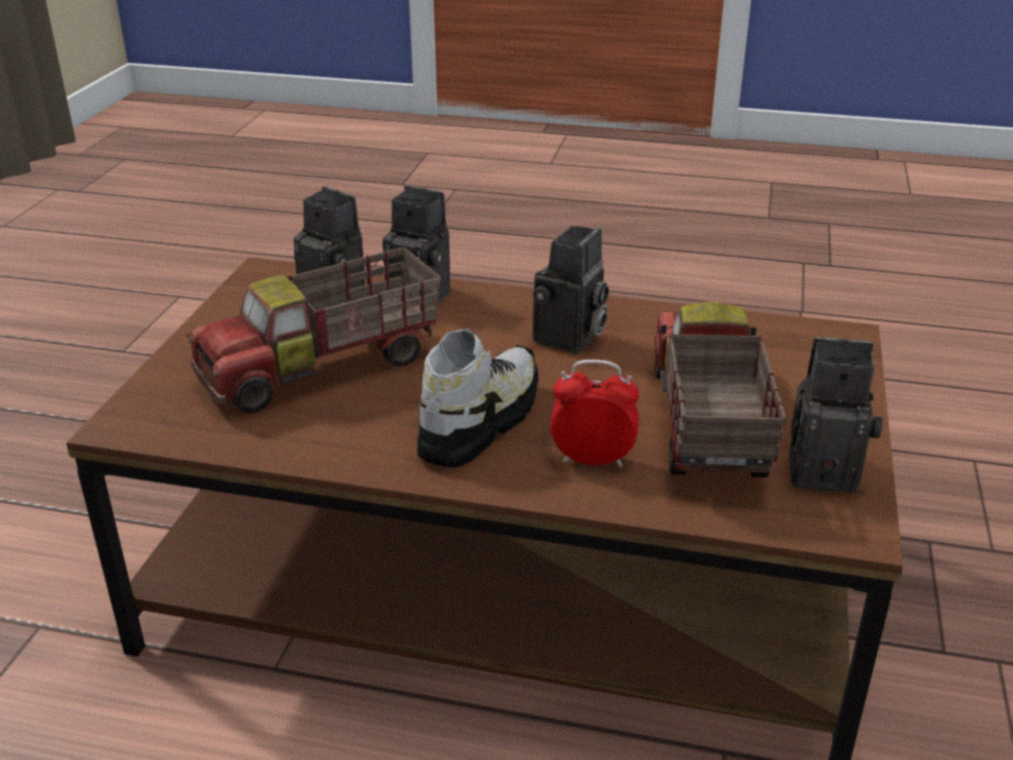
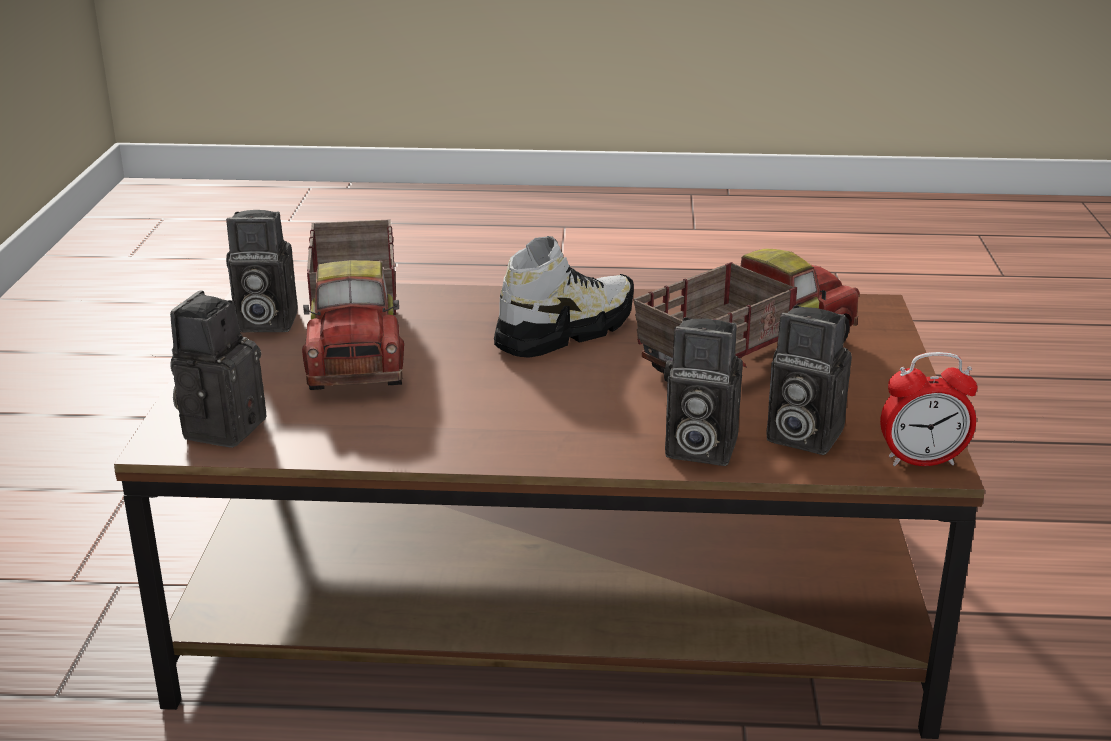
camera: 170 degrees right, 5 degrees down
shoe [417,329,538,467] -> shoe turned 150 degrees counterclockwise [494,236,634,358]
camera [533,226,609,354] -> camera moved to [170,290,266,448]
alarm clock [550,360,639,468] -> alarm clock moved to [880,352,978,466]

